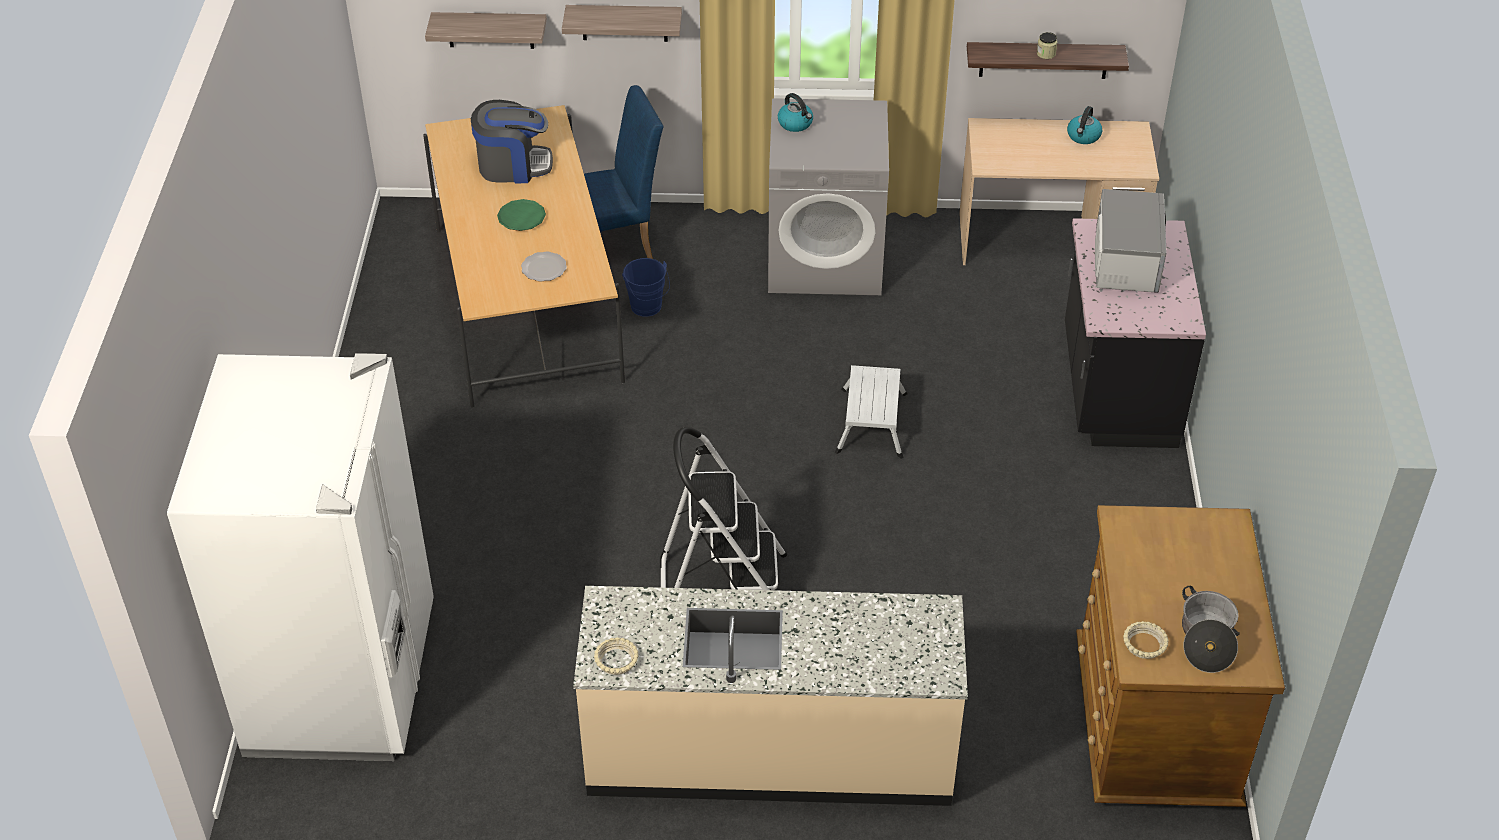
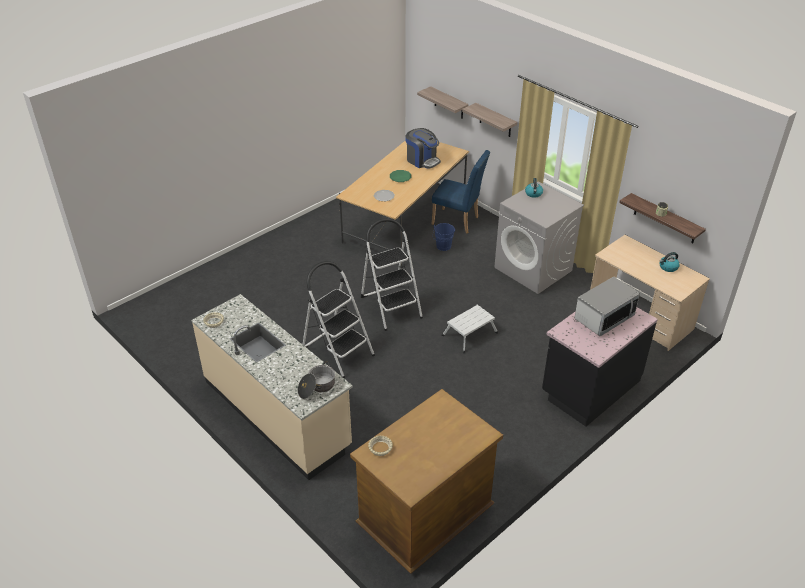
camera: 45 degrees right, 5 degrees down
white fridge [167,353,434,761] -> none
cooking pot [1182,586,1240,673] -> cooking pot moved to [298,361,335,399]
none -> step ladder [361,218,423,331]

